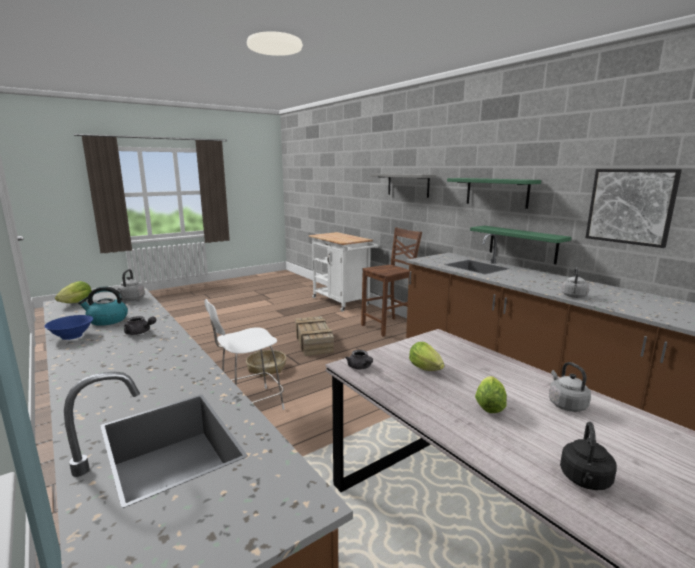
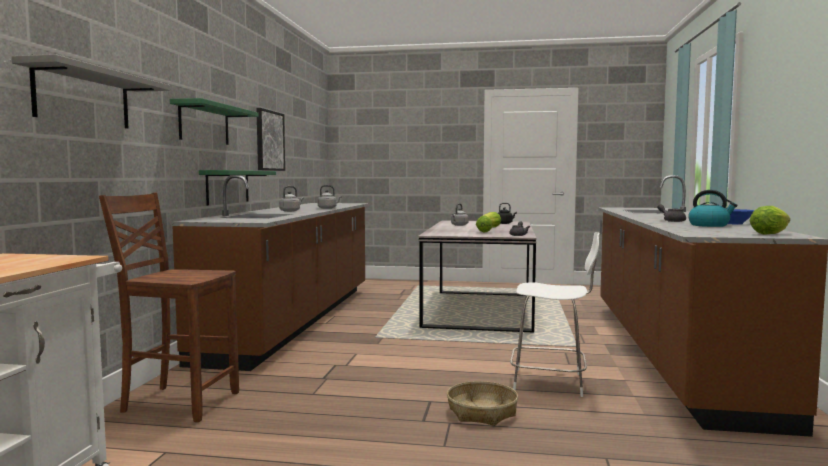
camera: 135 degrees left, 10 degrees down
grey kettle [117,269,145,301] -> grey kettle moved to [279,186,304,212]
crate [295,316,334,356] -> none

